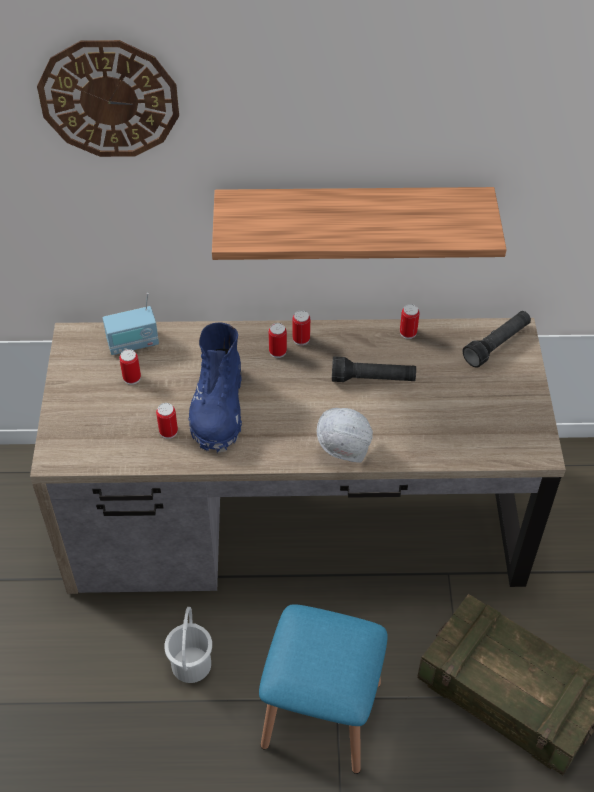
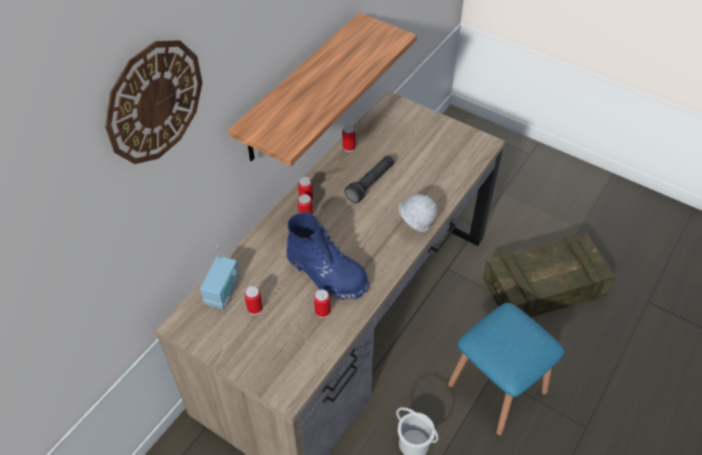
camera: 55 degrees left, 0 degrees up
black flashlight [463,311,531,368] -> none

